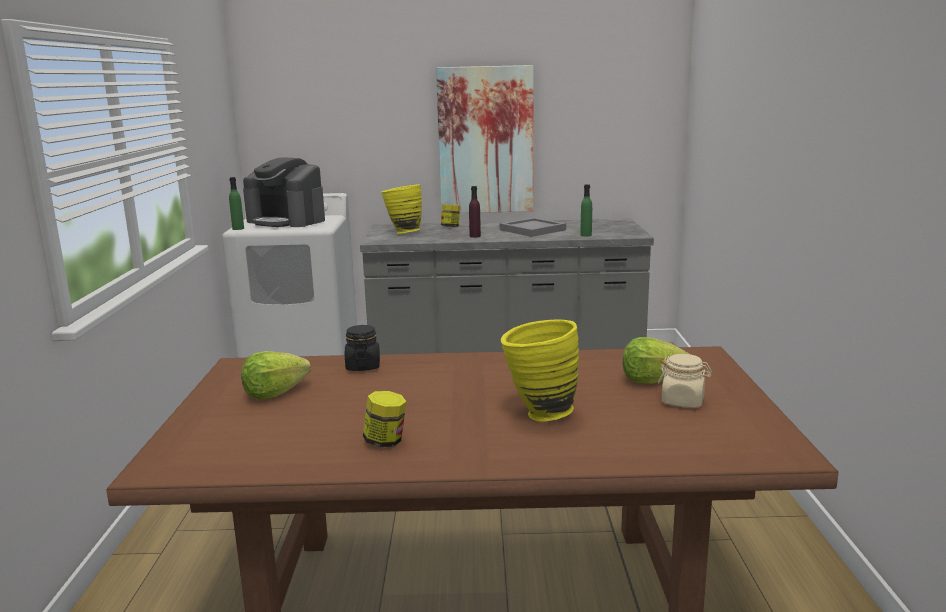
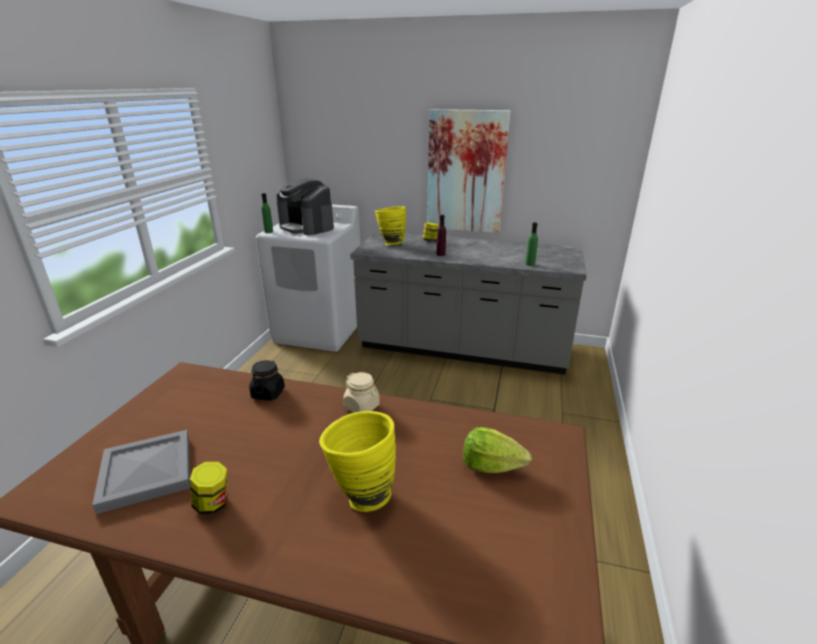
camera: 15 degrees right, 10 degrees up
lettuce [241,351,311,399] -> none
grey tray [500,218,566,237] -> grey tray moved to [92,430,190,514]
beige jar [658,354,712,408] -> beige jar moved to [344,372,380,413]

